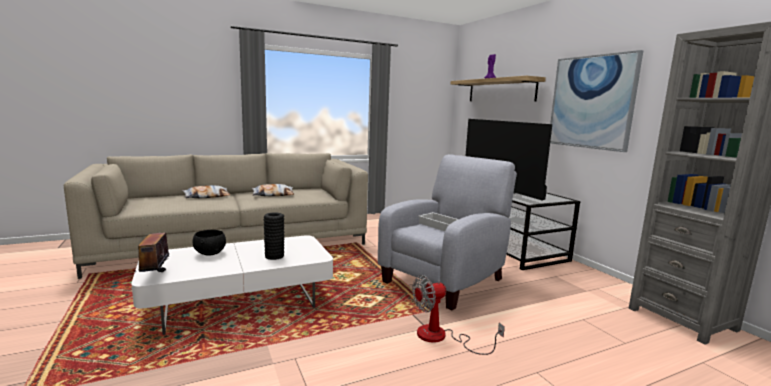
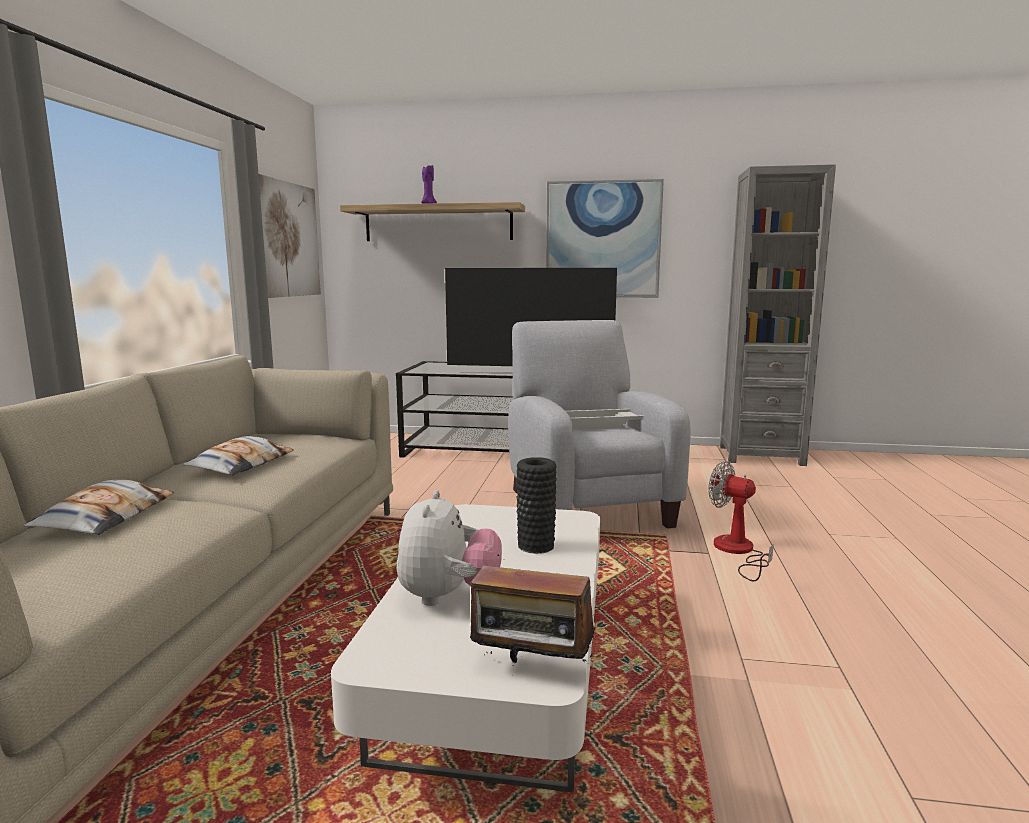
camera: 55 degrees left, 0 degrees up
black bowl [193,230,226,255] -> plush toy [397,490,502,606]
fan [412,275,505,355] -> fan turned 120 degrees clockwise [708,461,774,582]
none -> picture [259,174,321,298]

